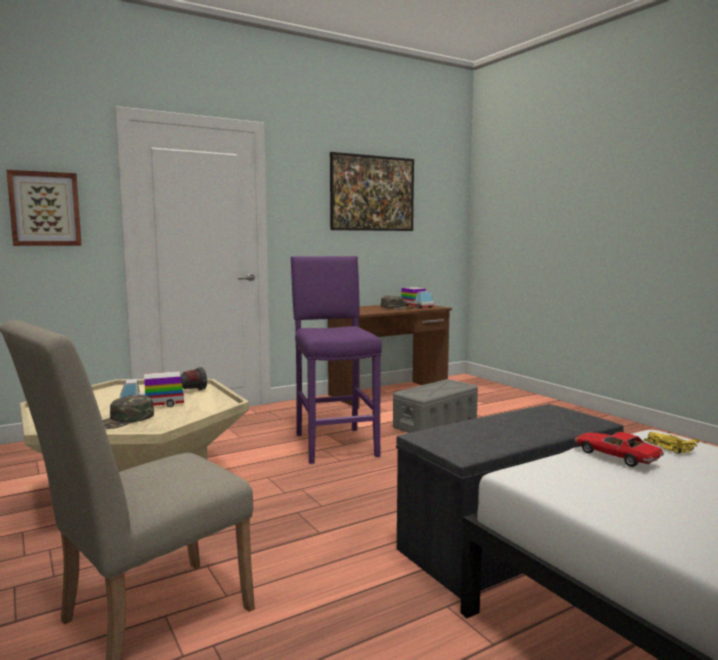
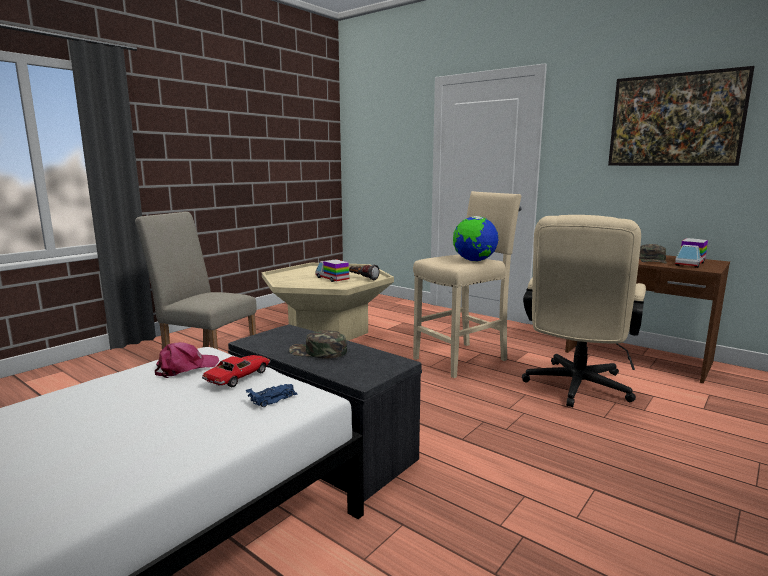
camera: 70 degrees right, 5 degrees up
picture [6,170,82,246] -> none
green cap [103,395,154,429] -> green cap moved to [289,330,347,358]
purple stool [291,256,382,464] -> beige stool [413,191,521,378]
grey storage box [393,379,478,433] -> beige office chair [522,215,646,407]
yellow toy car [644,432,700,454] -> blue toy car [246,384,297,407]
none -> pink cap [155,342,219,378]
none -> globe [453,216,498,261]

